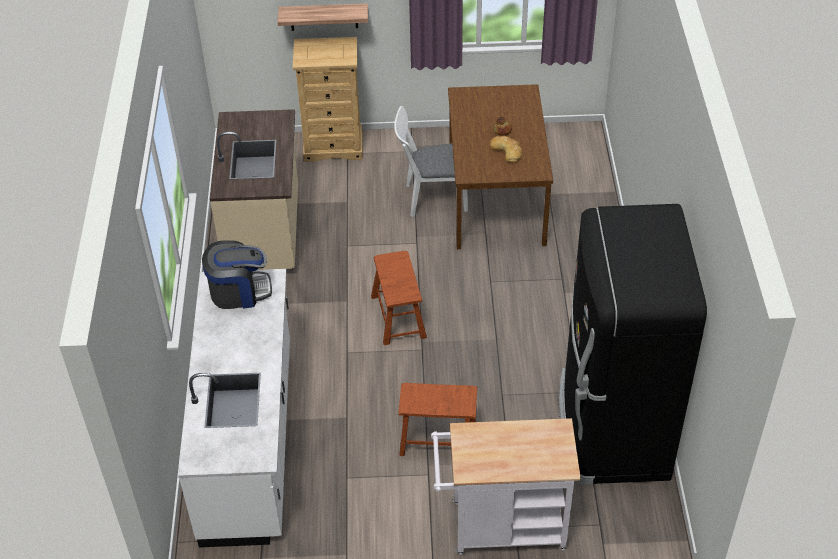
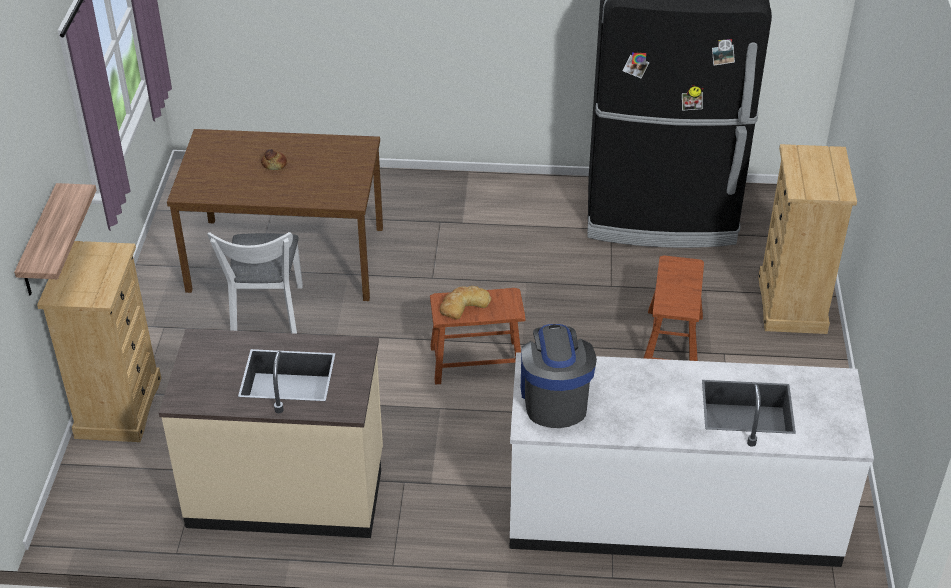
camera: 85 degrees left, 5 degrees down
white cart [431,418,581,555] -> beige dresser [758,144,857,334]
bread [490,136,522,163] -> bread moved to [440,286,491,320]

